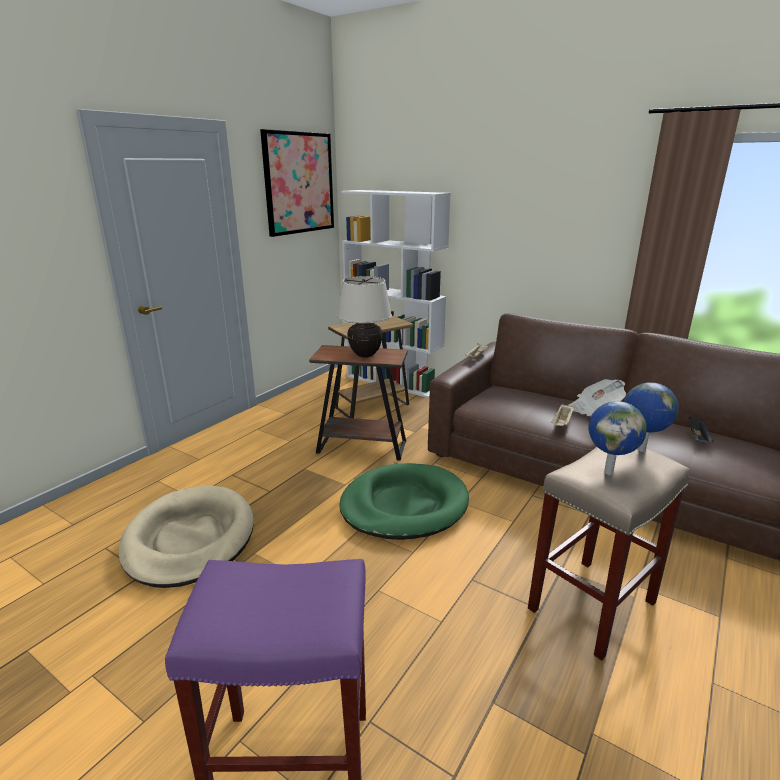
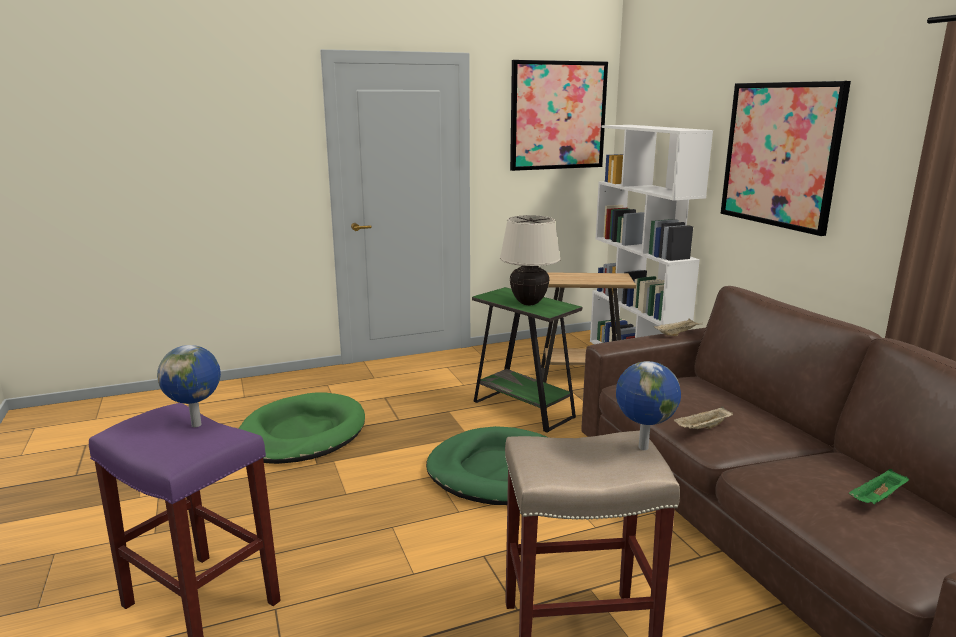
camera: 35 degrees right, 5 degrees down
beige dog bed [118,485,254,588] -> green dog bed [238,392,365,464]
brown side table [309,345,408,461] -> green side table [472,287,582,433]
newspaper [568,379,626,416] -> none
globe [588,401,647,475] -> globe moved to [157,345,221,427]
black tray [689,417,714,443] -> green tray [849,469,909,505]
none -> picture [720,81,851,236]

